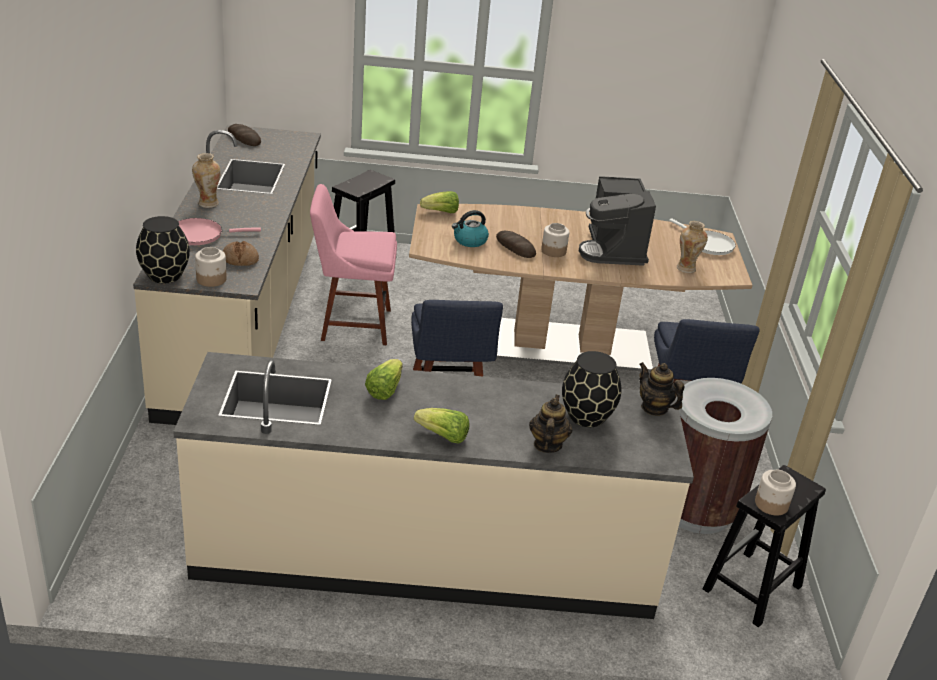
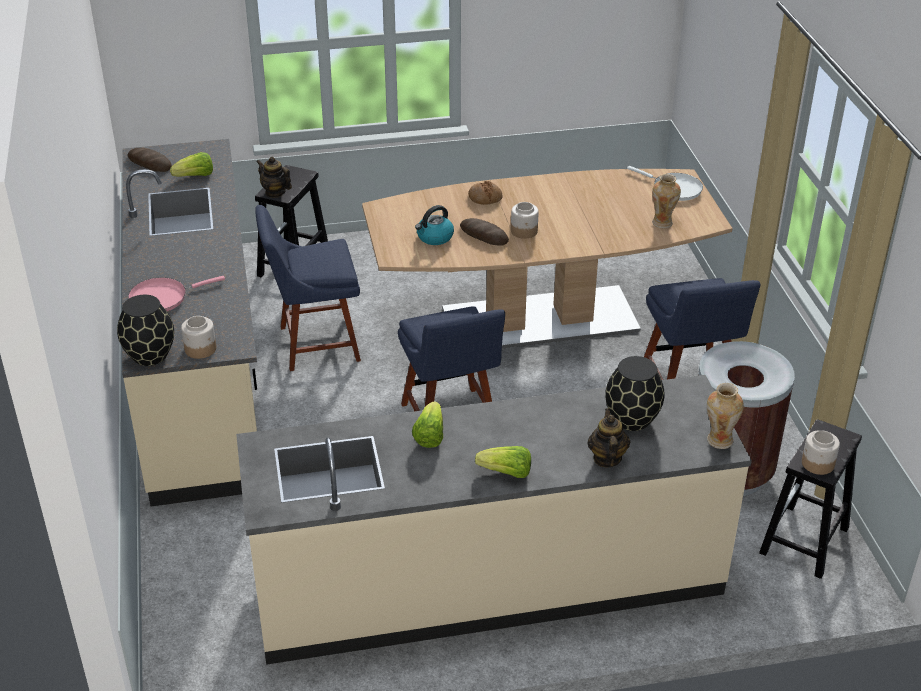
camera: 10 degrees left, 5 degrees up
vase [192,153,221,208] -> vase moved to [707,383,744,449]
bread [223,241,259,266] -> bread moved to [468,181,503,205]
pink chair [310,184,397,345] -> blue chair [255,205,361,371]
lettuce [420,191,459,213] -> lettuce moved to [170,152,213,176]
coffee machine [579,176,656,266] -> none
teapot [639,362,684,416] -> teapot moved to [256,157,292,198]

